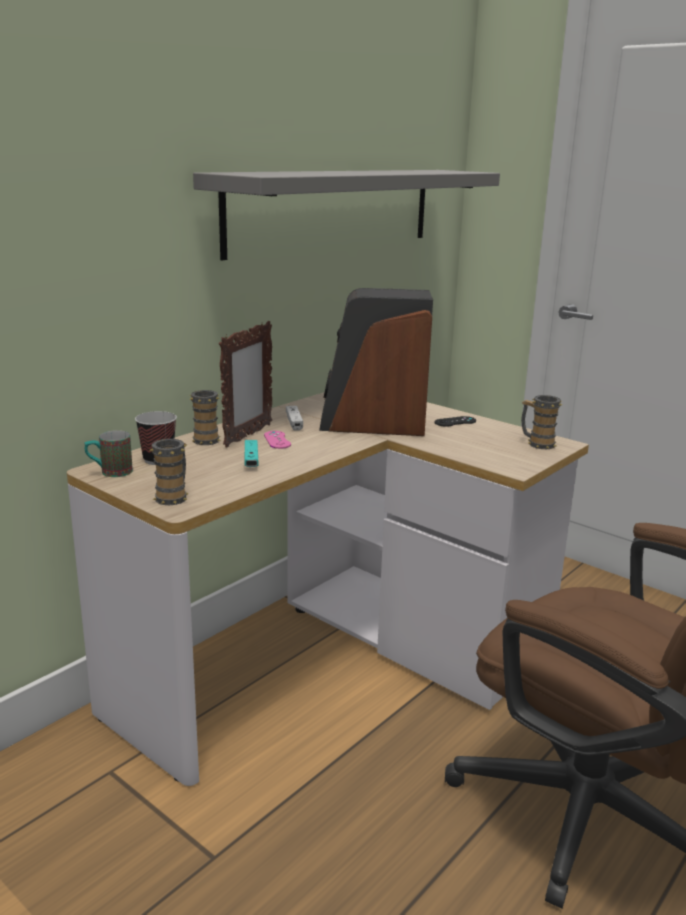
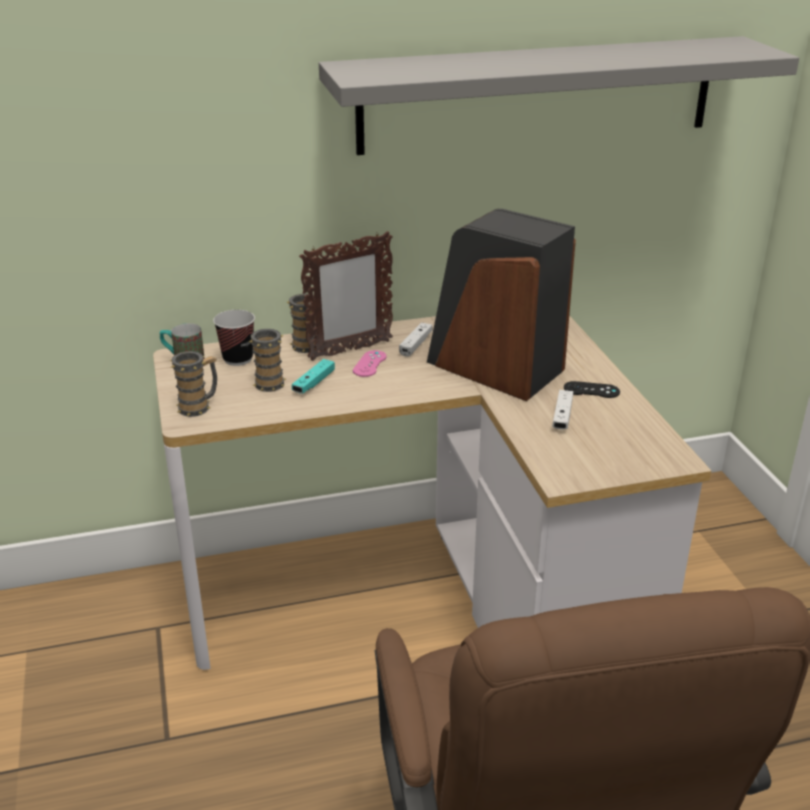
camera: 35 degrees right, 10 degrees up
mug [521,395,562,449] -> mug moved to [249,329,286,392]
none -> white game controller [552,390,573,430]

